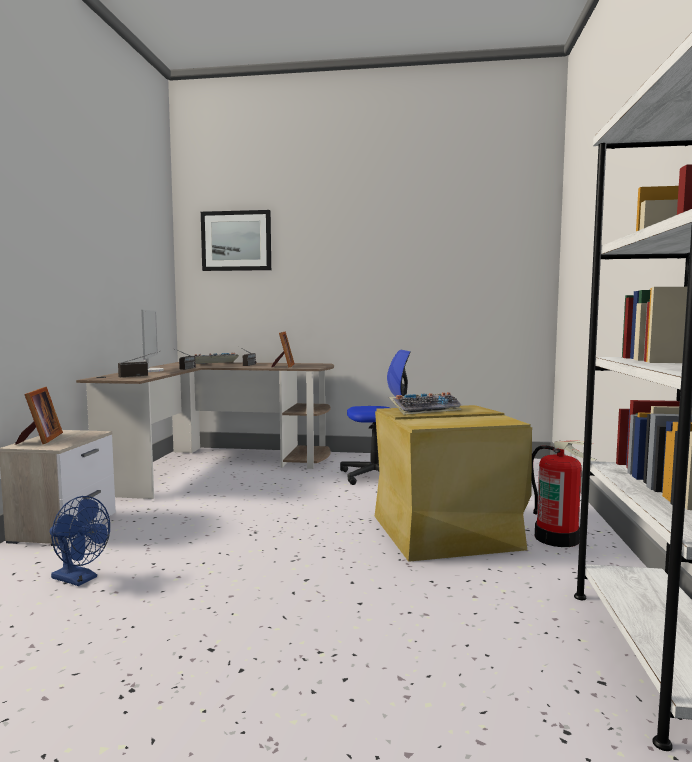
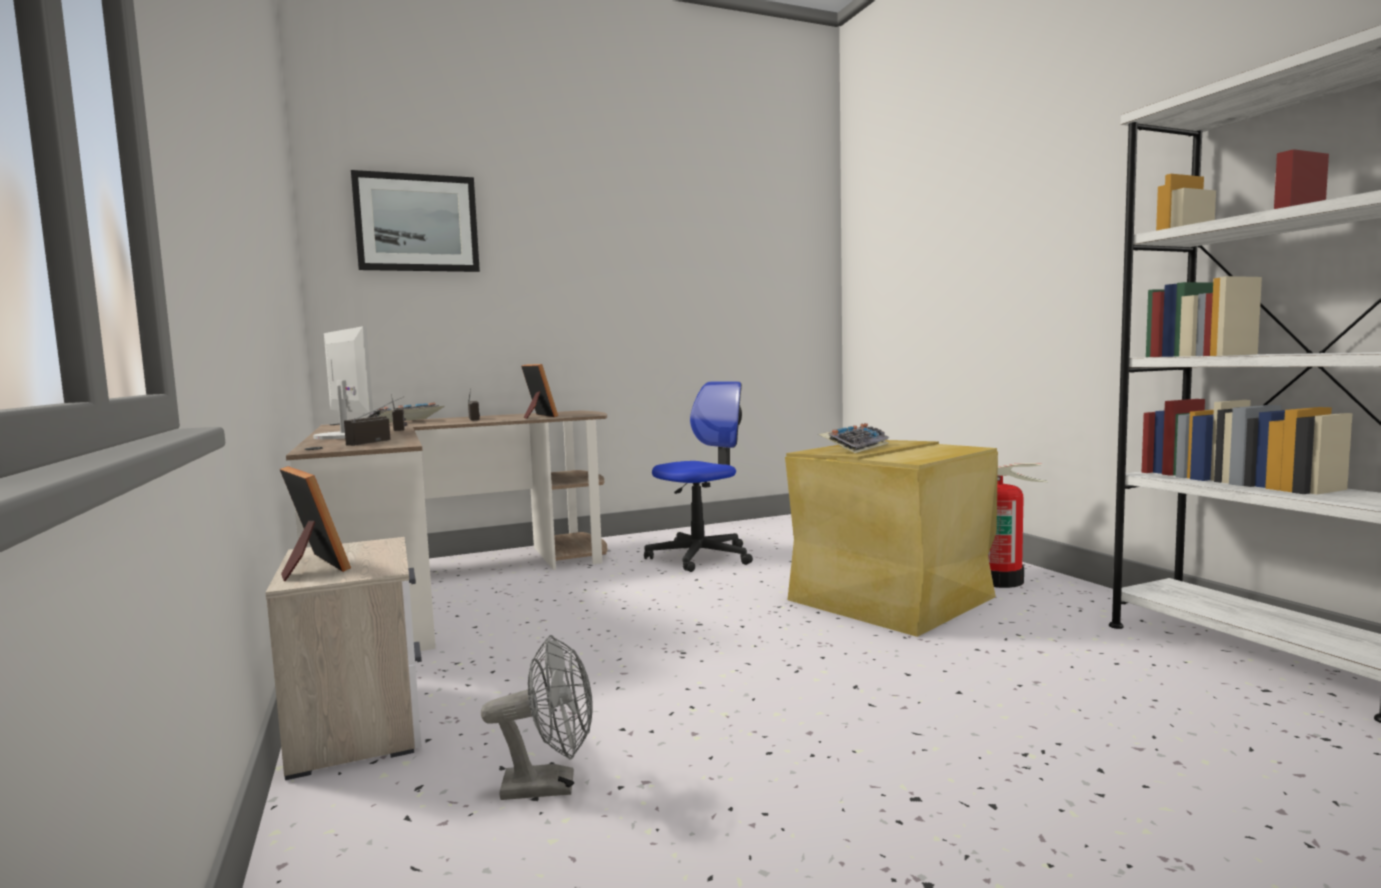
camera: 30 degrees left, 0 degrees up
blue fan [50,496,110,586] -> grey fan [481,635,593,800]

